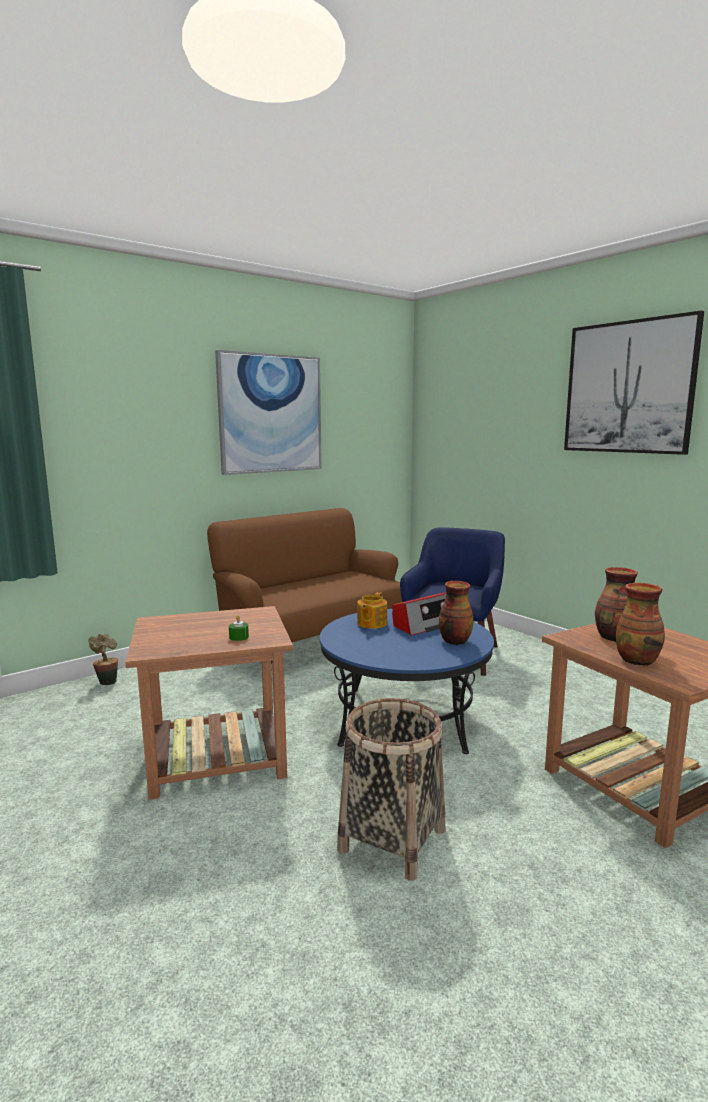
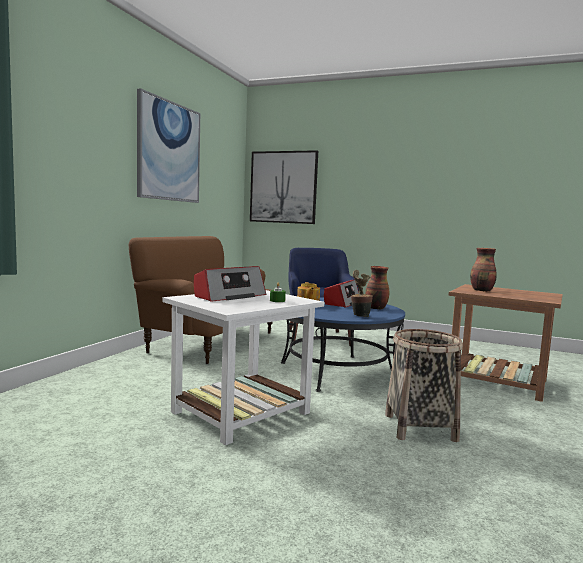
camera: 30 degrees left, 5 degrees down
potted plant [88,634,118,686] -> potted plant moved to [351,270,373,317]
brown side table [125,606,293,800] -> white side table [162,290,324,445]
picture [564,310,704,455] -> picture moved to [250,150,318,224]
vase [616,583,665,666] -> none
none -> radio [194,266,266,302]

